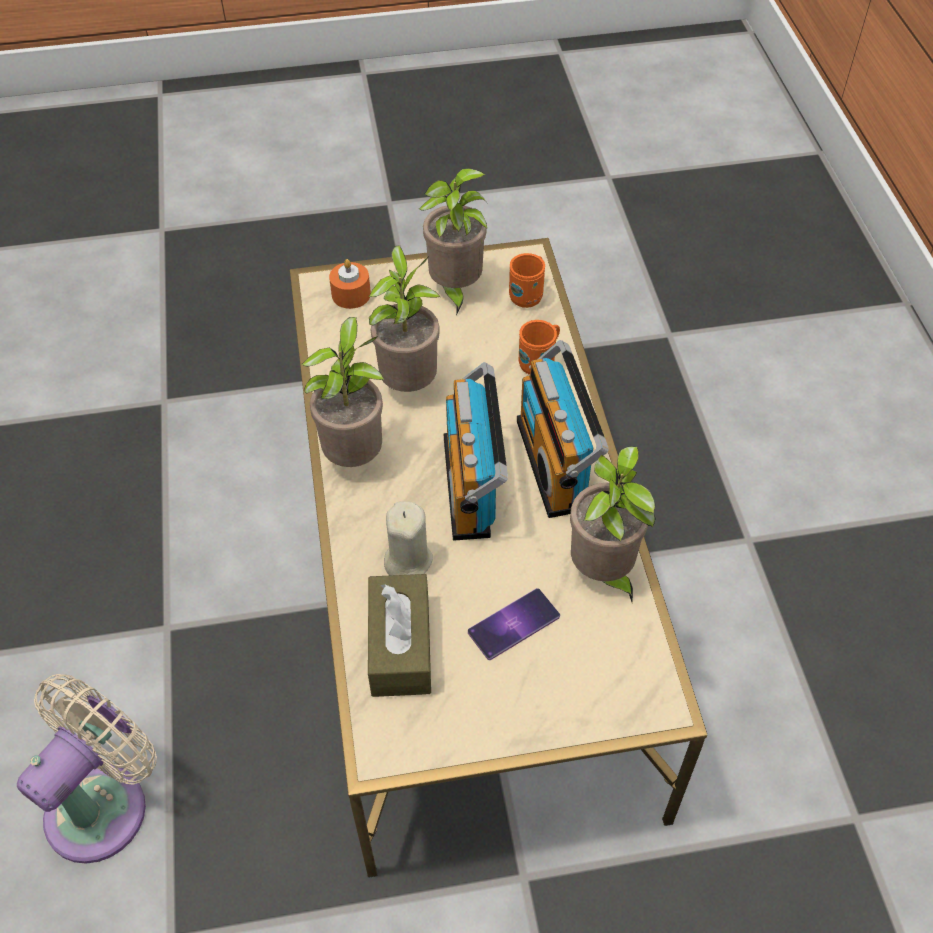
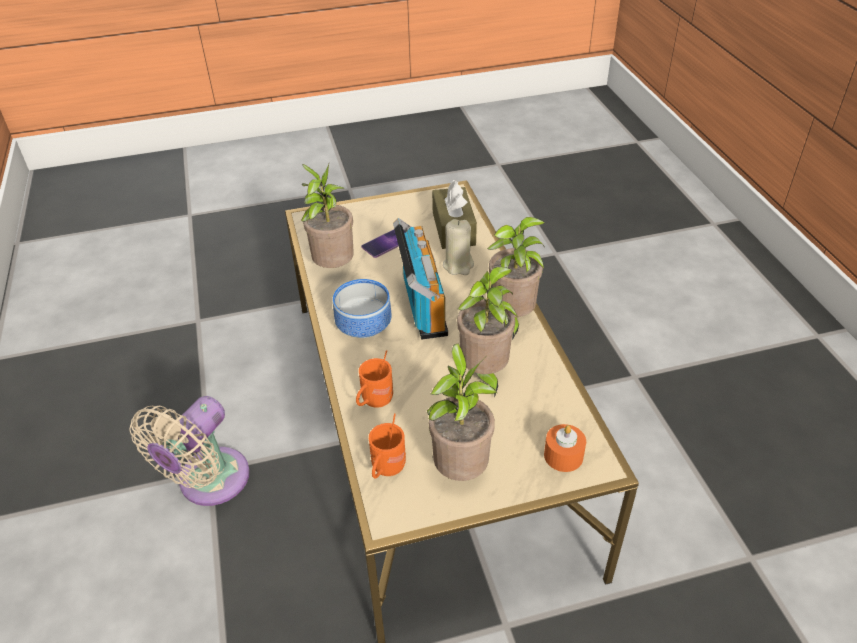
camera: 175 degrees right, 10 degrees down
beige fan [17,674,157,864] -> beige fan moved to [129,396,250,506]
radio [517,340,609,518] -> bowl [333,279,392,338]

